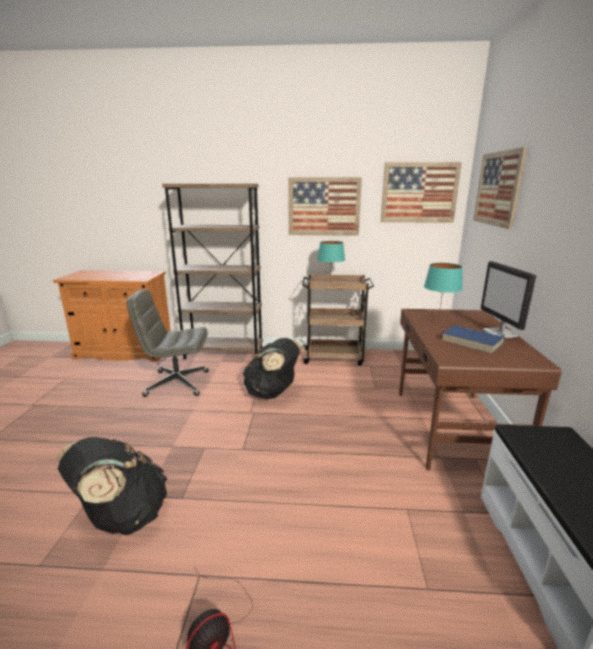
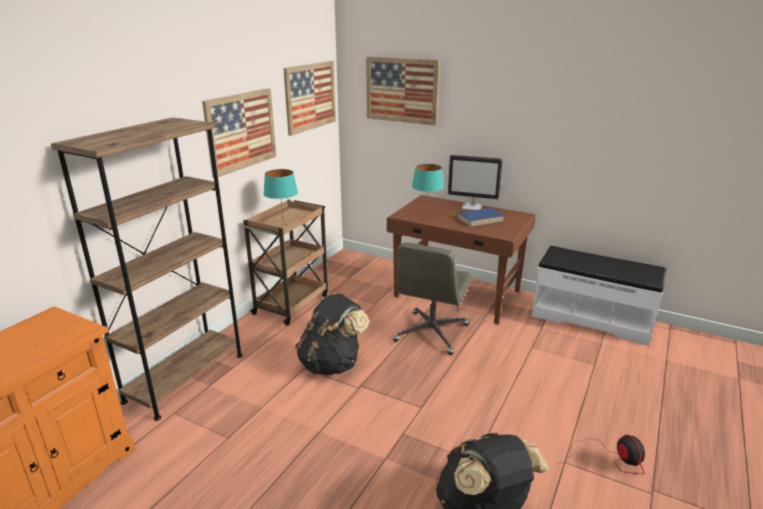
camera: 65 degrees left, 5 degrees up
grey office chair [126,289,209,397] -> grey office chair moved to [393,243,472,355]

